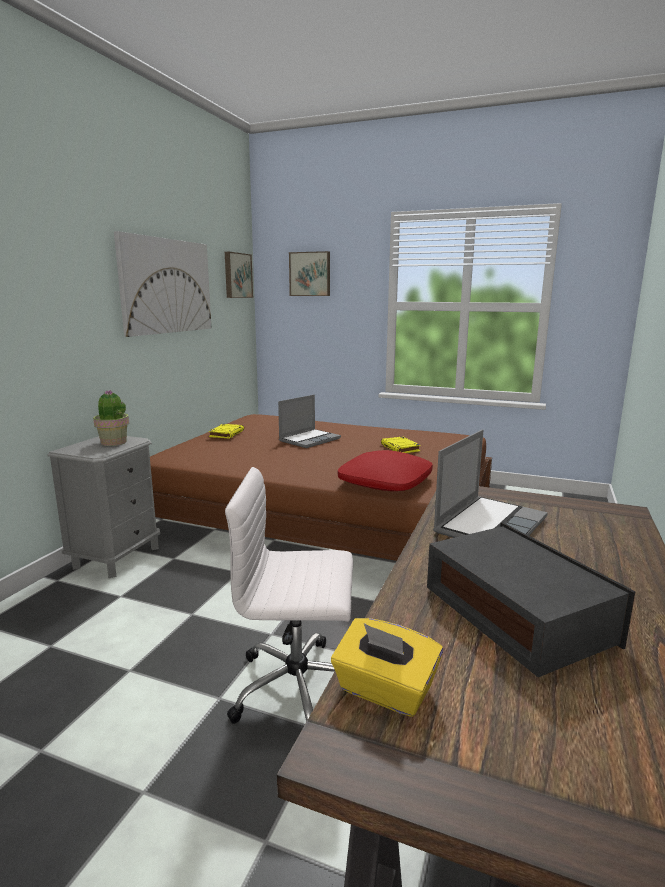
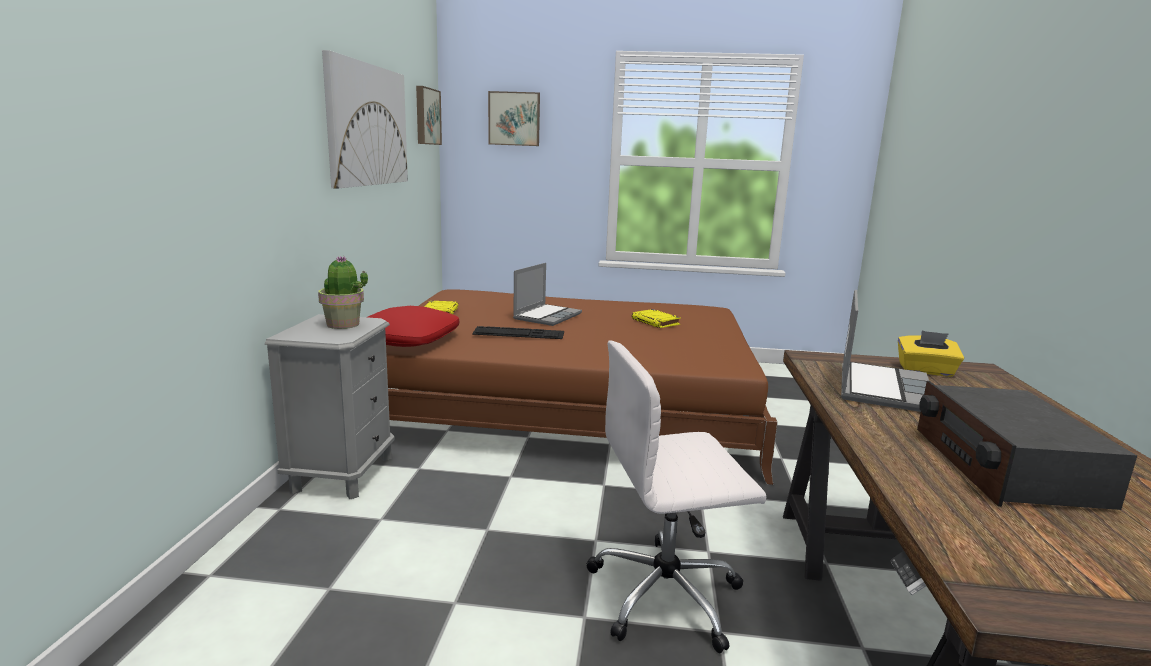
camera: 15 degrees left, 0 degrees up
yellow tissue box [331,618,443,717] -> yellow tissue box moved to [898,331,964,376]
red pillow [338,450,433,491] -> red pillow moved to [368,306,459,347]
radio [427,522,636,677] -> radio turned 135 degrees counterclockwise [917,381,1137,510]
none -> keyboard [472,326,564,339]

